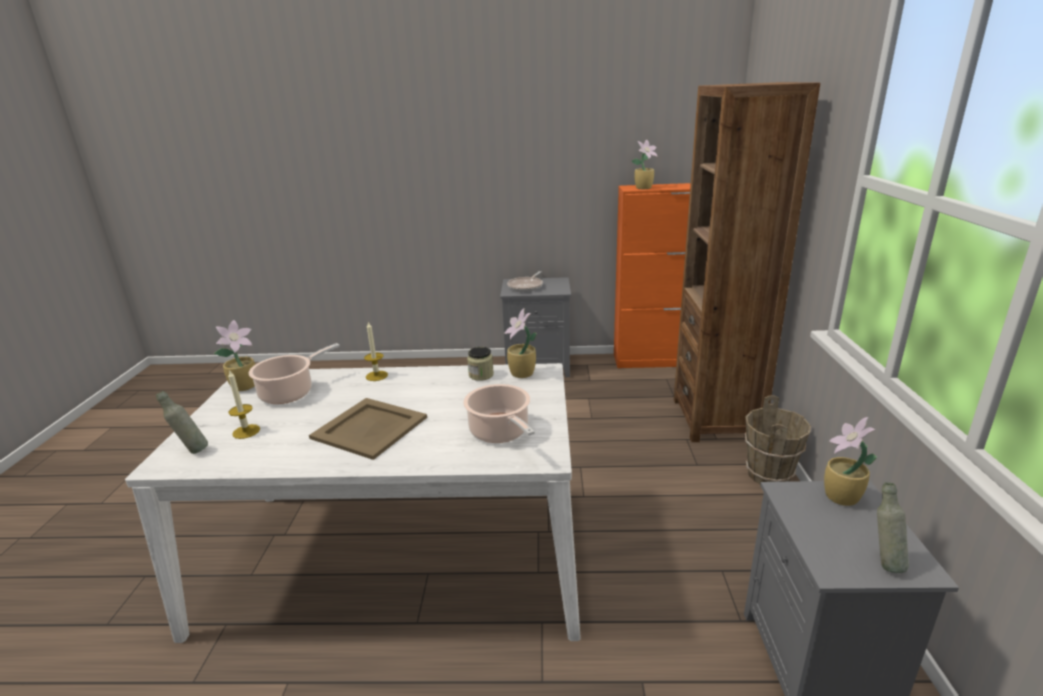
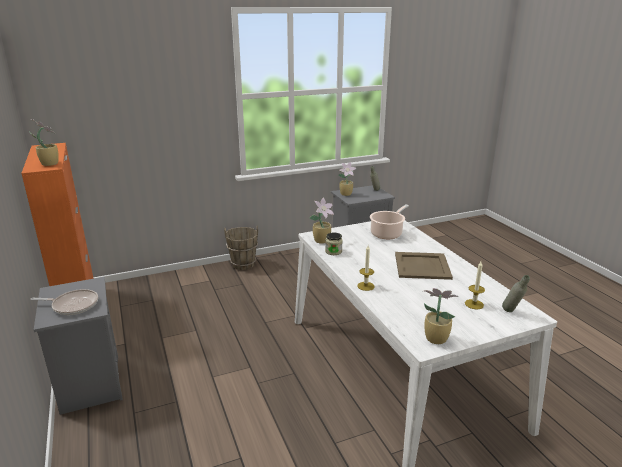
camera: 115 degrees left, 0 degrees up
cooking pot [249,343,340,404] -> none
brown bookcase [674,82,820,442] -> none

